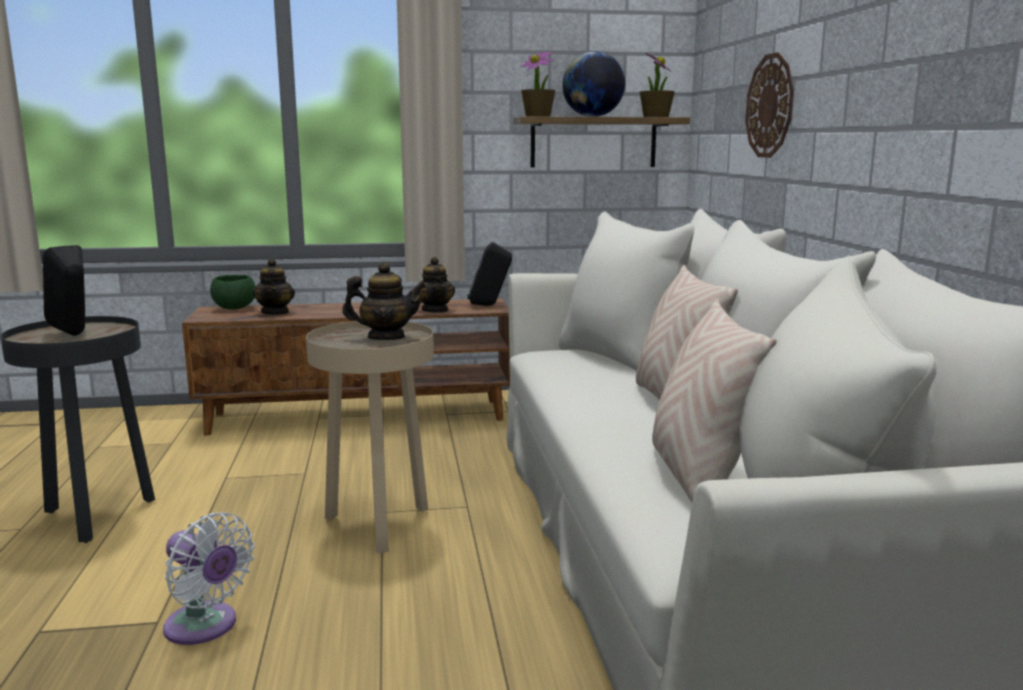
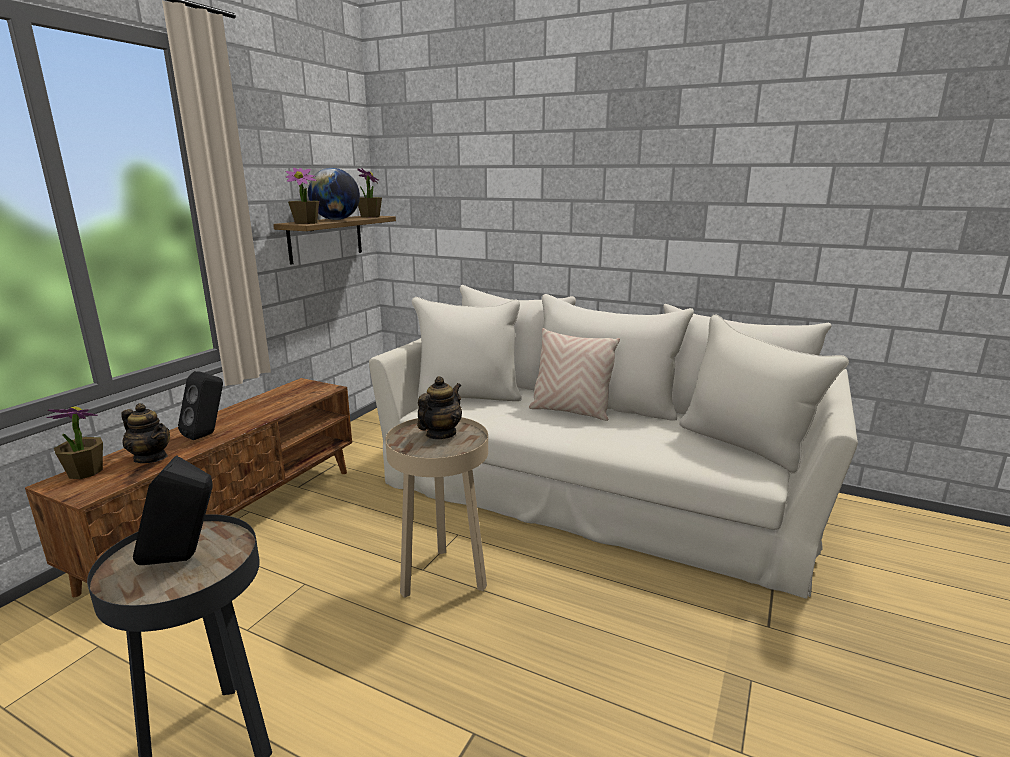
camera: 55 degrees left, 5 degrees up
white fan [163,513,255,645] -> none
green bowl [210,275,256,310] -> potted plant [46,406,103,479]
teapot [418,257,455,313] -> none
black speaker [468,242,512,306] -> black speaker moved to [178,371,223,440]
beige pillow [652,299,777,502] -> none
wall clock [745,52,794,158] -> none

